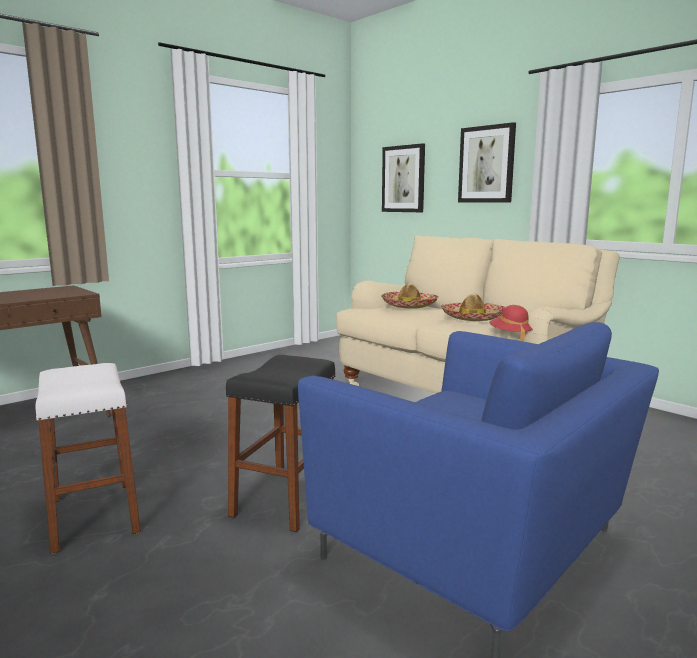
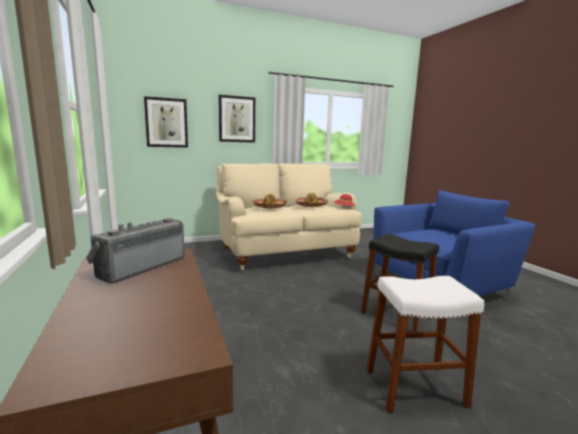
camera: 70 degrees left, 0 degrees up
none -> radio [86,218,185,284]

